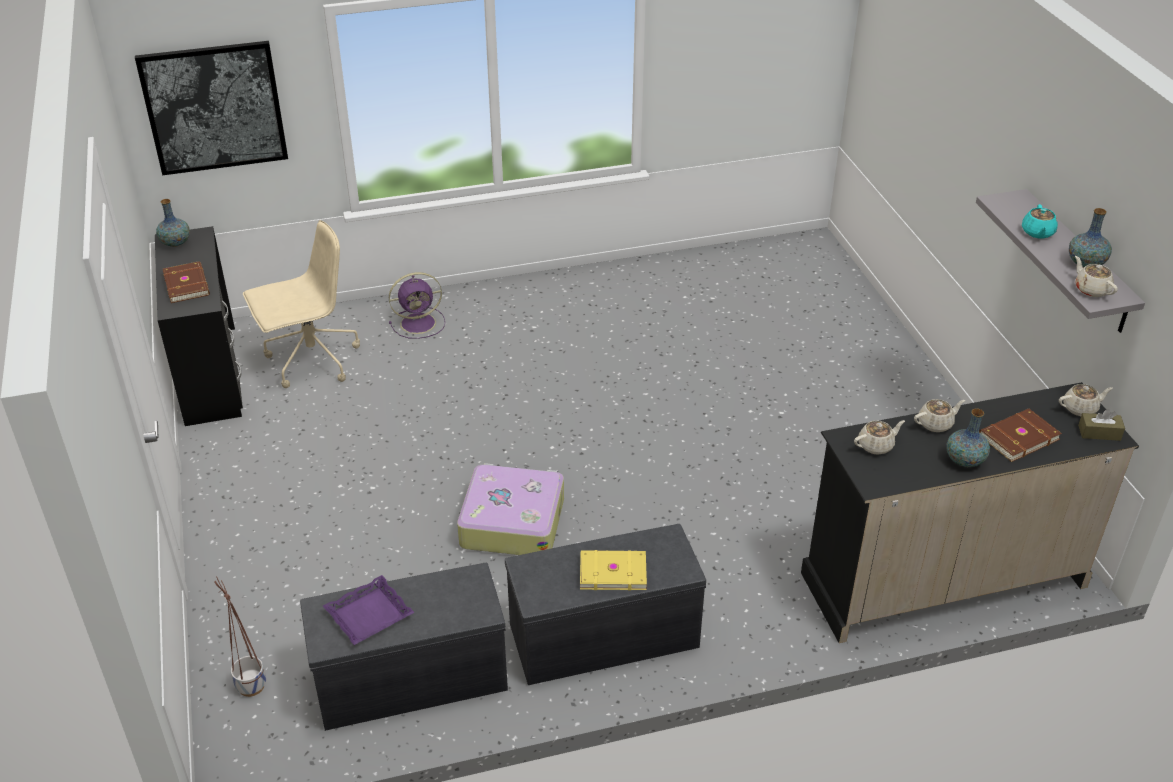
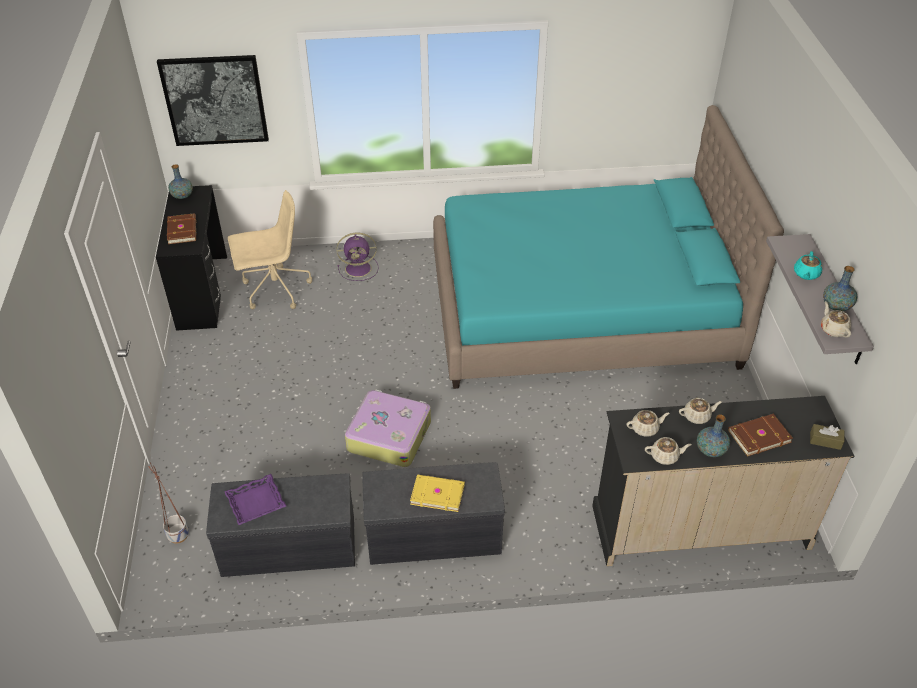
camera: 10 degrees right, 5 degrees up
beige teapot [1059,384,1113,416] -> beige teapot moved to [645,437,692,465]
none -> turquoise bed [433,105,784,389]

